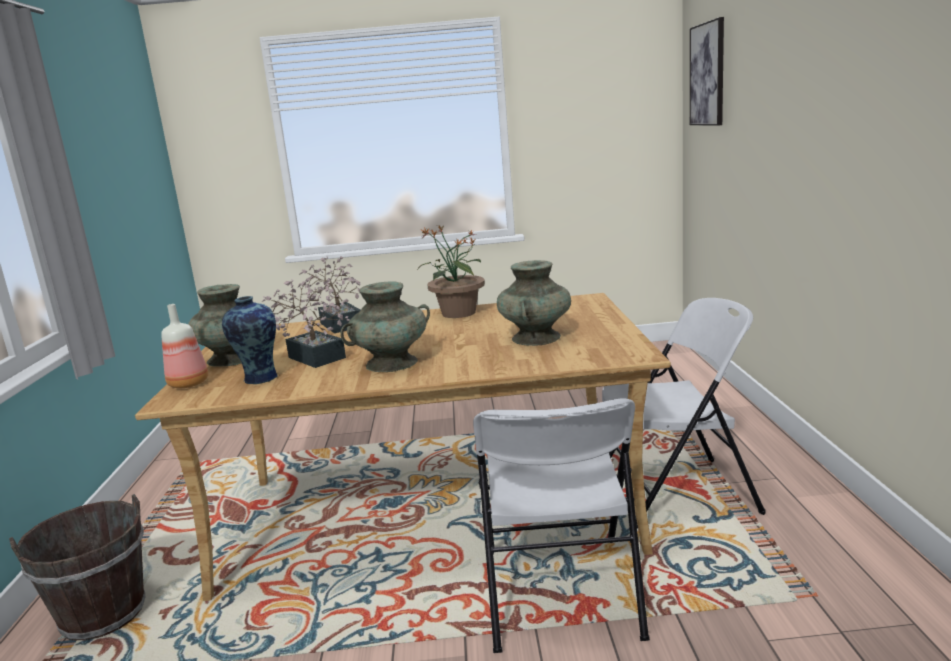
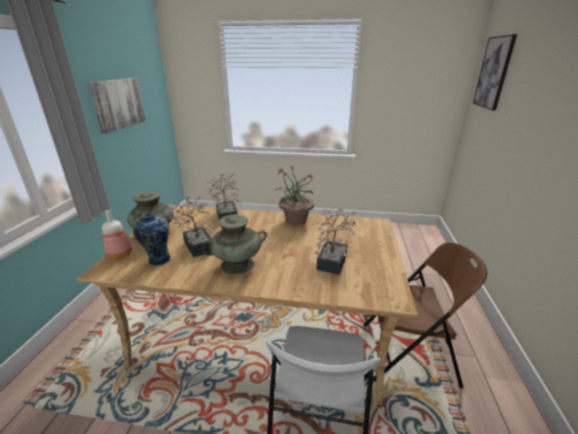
camera: 10 degrees right, 10 degrees up
brown bucket [9,494,145,641] -> none
turquoise vase [497,260,571,346] -> potted plant [315,208,356,275]
white chair [602,298,765,529] -> brown chair [364,242,487,389]
none -> picture [88,78,146,134]

